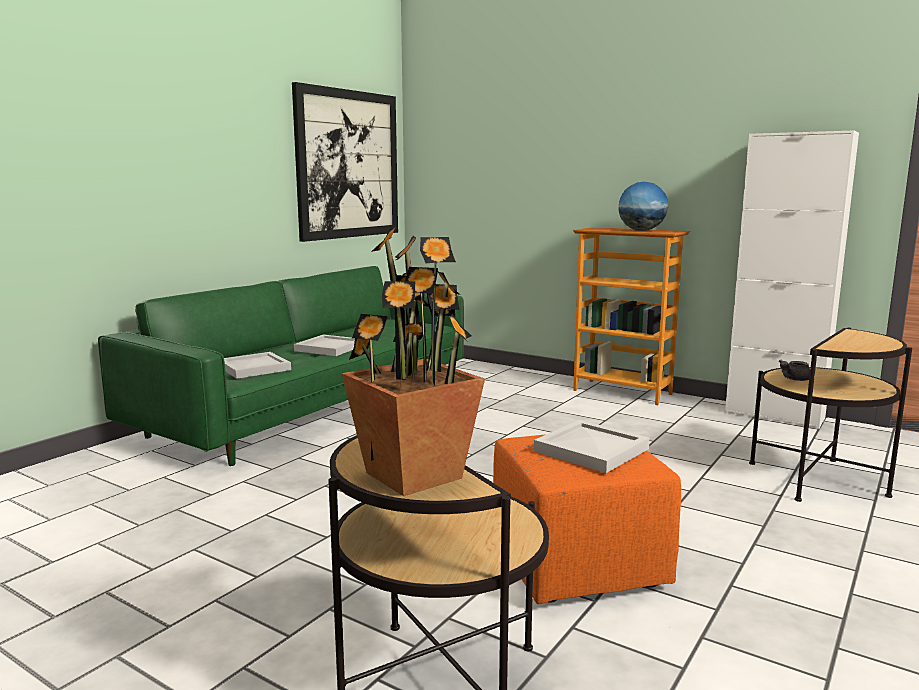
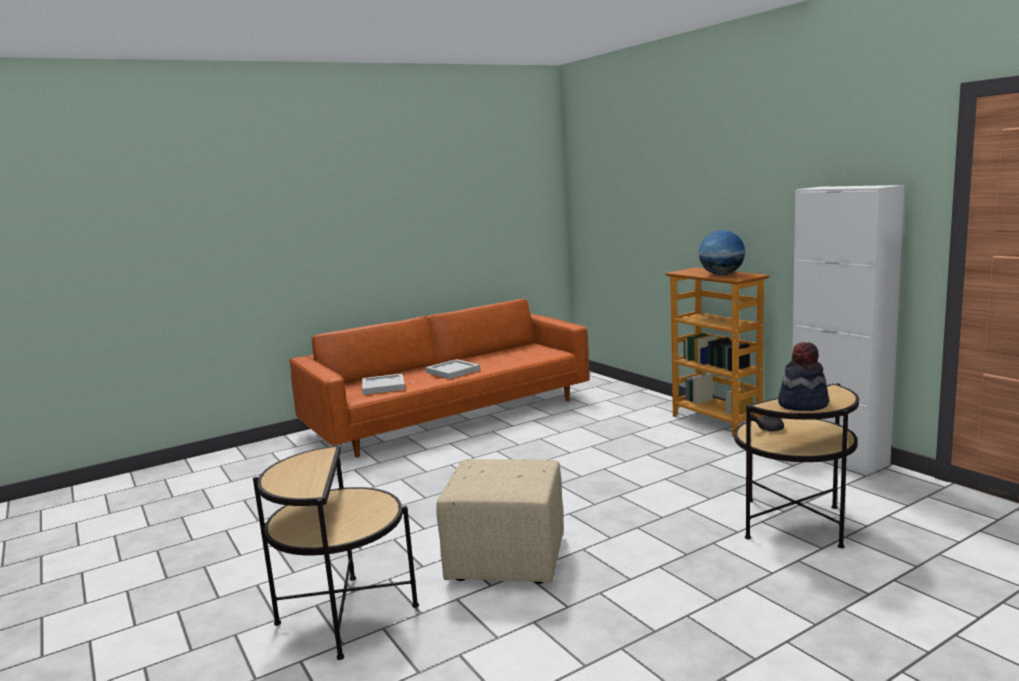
camera: 25 degrees right, 0 degrees up
green sofa [98,266,464,466] -> orange sofa [290,299,590,458]
picture [292,82,398,242] -> none
potted plant [342,228,485,496] -> none
orange ottoman [493,434,681,604] -> beige ottoman [436,459,564,584]
white tray [534,420,650,473] -> none
none -> hat [778,342,829,411]

